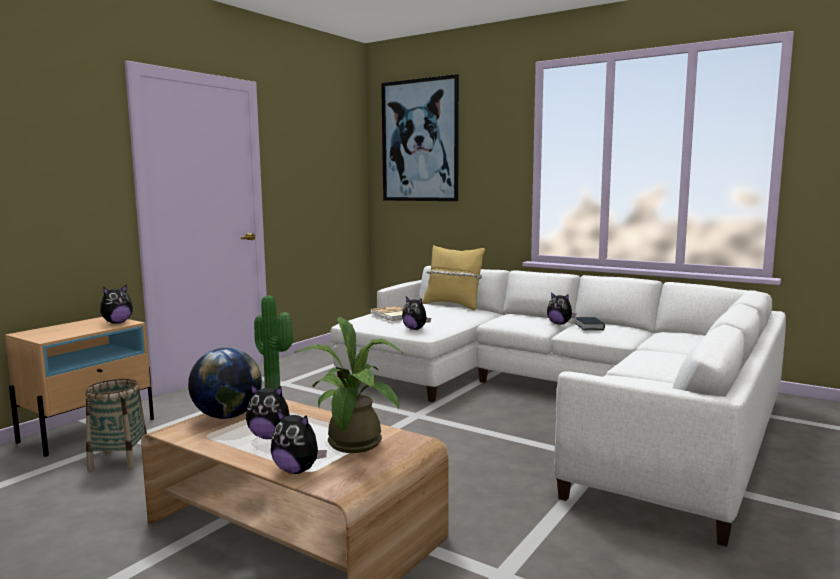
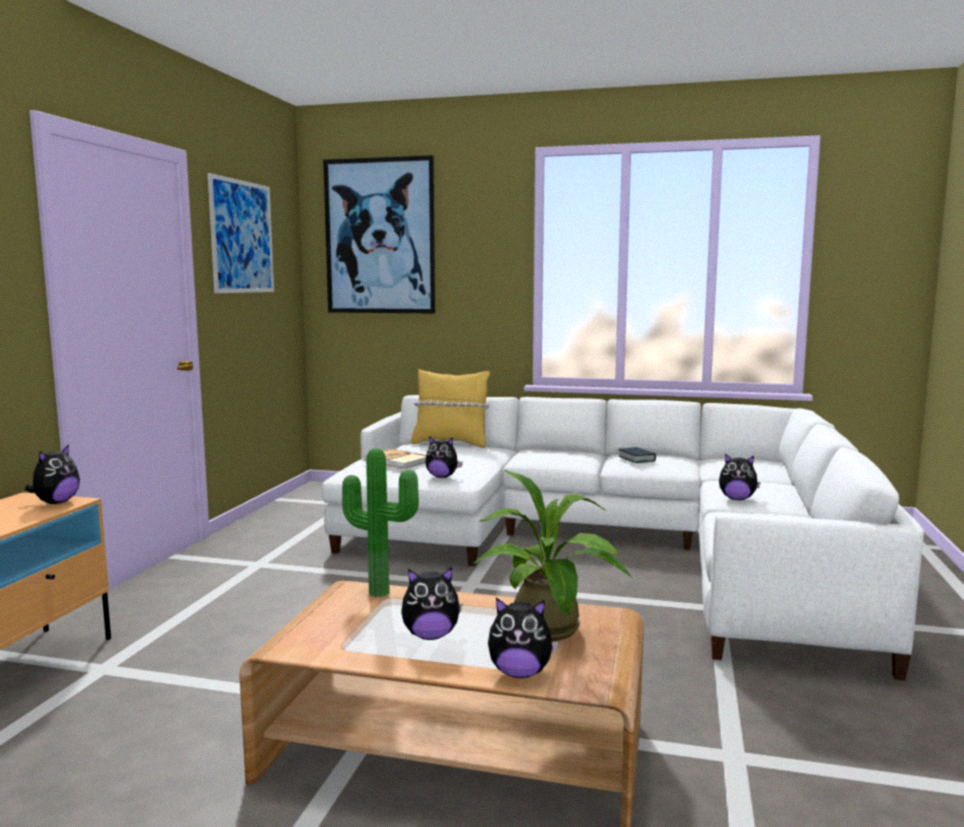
camera: 20 degrees left, 0 degrees up
basket [85,378,147,471] -> none
globe [188,348,262,419] -> none
plush toy [547,292,576,325] -> plush toy moved to [719,454,761,500]
none -> picture [208,173,274,293]

